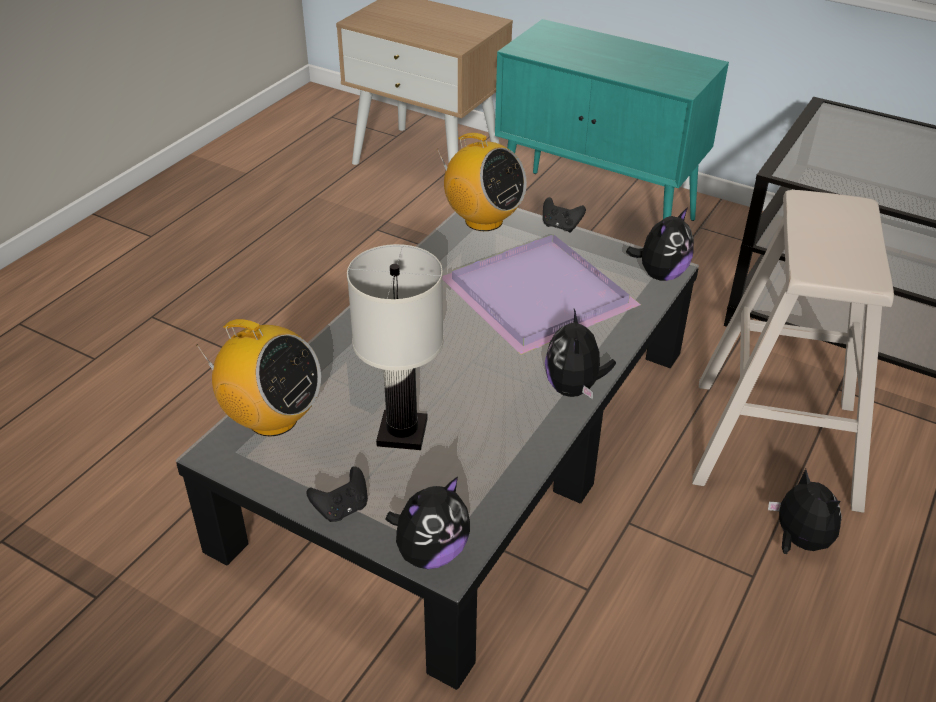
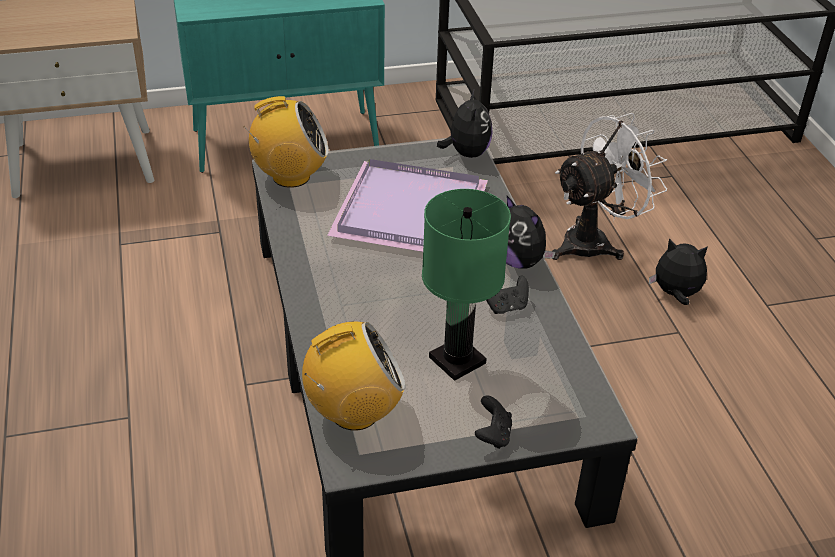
camera: 45 degrees left, 0 degrees up
white table lamp [347,244,444,450] -> green table lamp [422,189,511,381]
plush toy [385,477,470,569] -> none
black game controller [543,197,586,232] -> black game controller moved to [486,276,529,314]
beige stool [692,190,894,513] -> white fan [552,113,667,260]

